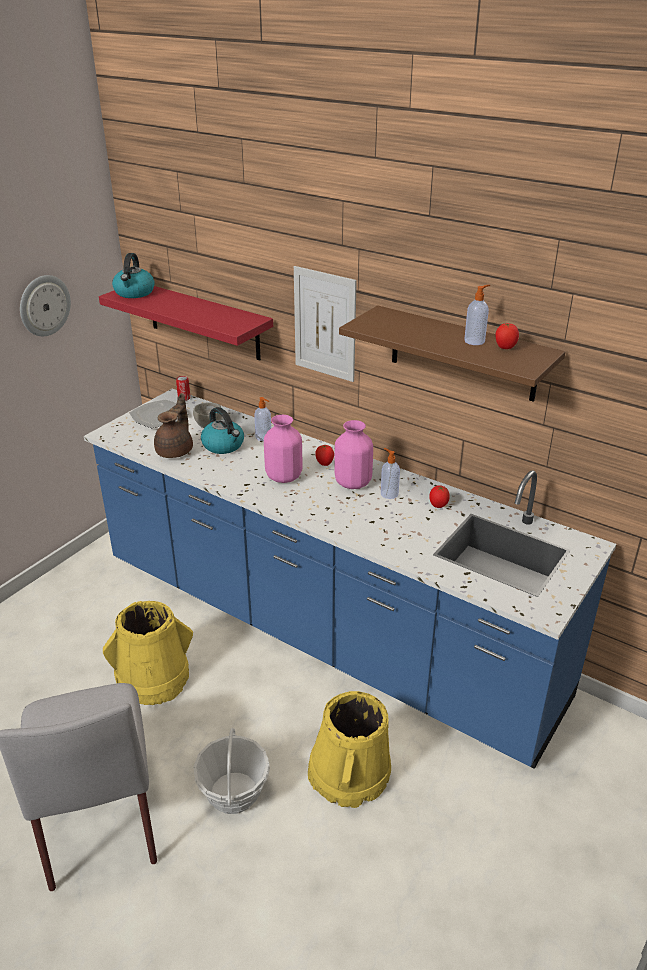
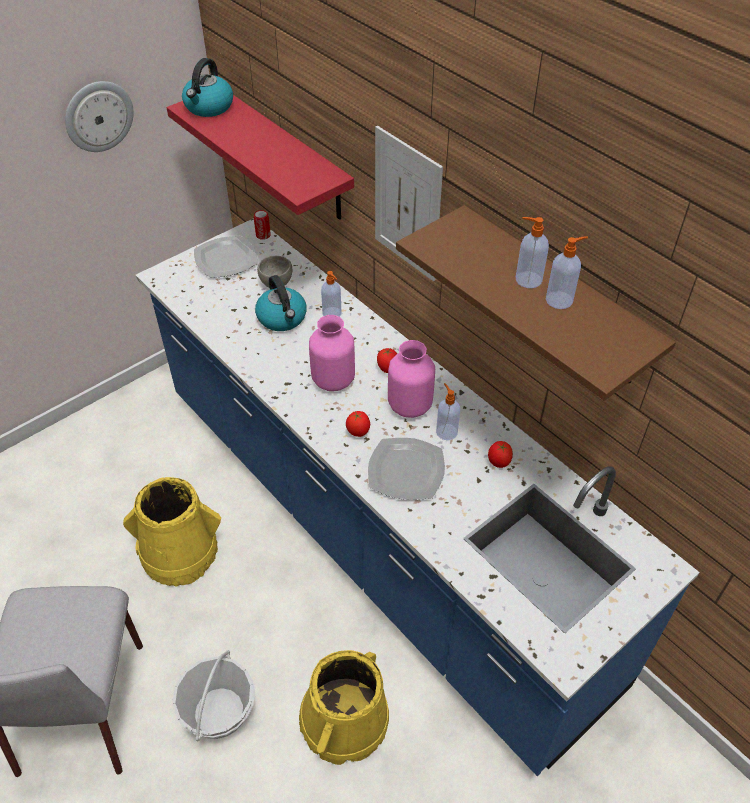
camera: 15 degrees right, 15 degrees up
brown teapot [154,393,193,458] -> none
tomato [496,323,519,349] -> tomato moved to [346,411,370,437]
none -> plate [368,438,445,500]
none -> soap dispenser [516,217,549,288]

